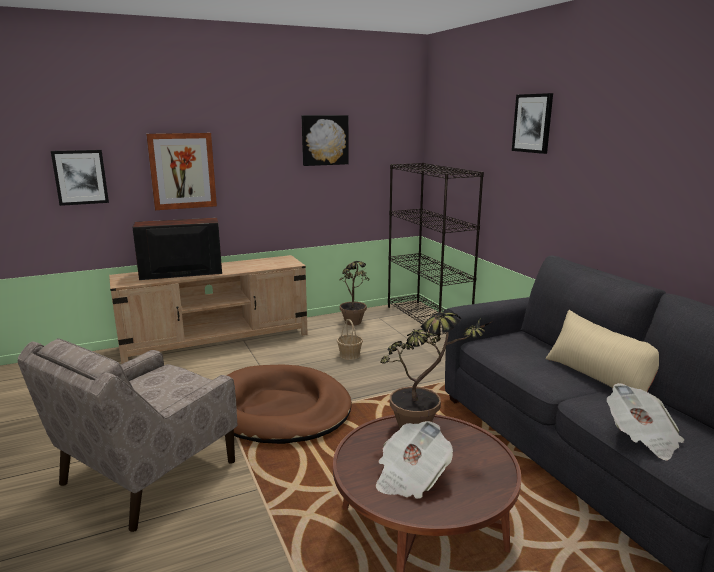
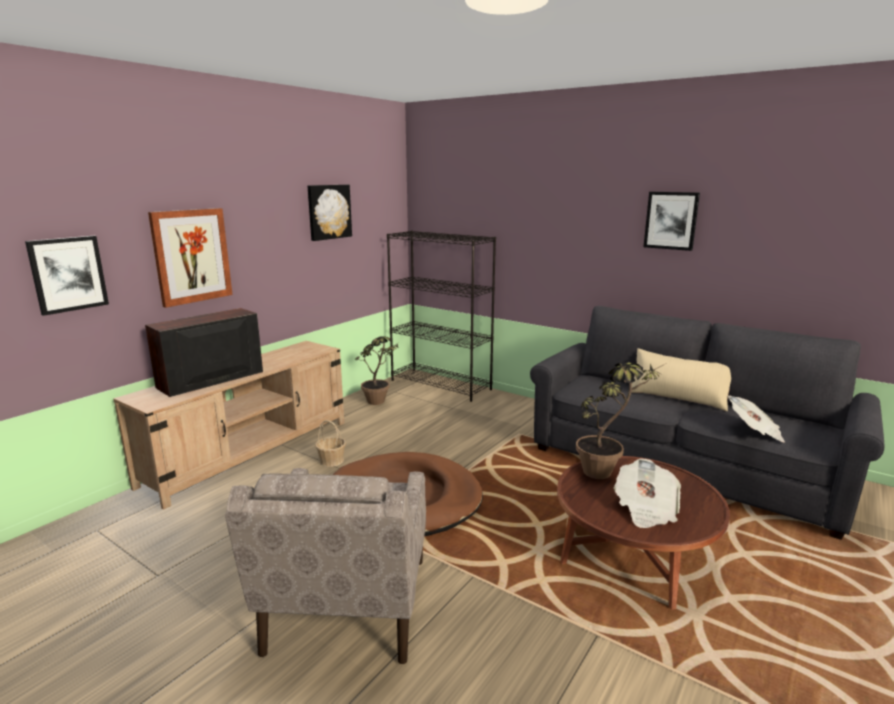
camera: 30 degrees left, 0 degrees up
basket [337,319,363,360] -> basket moved to [315,420,346,467]
picture [512,93,553,154] -> picture moved to [643,192,700,251]

